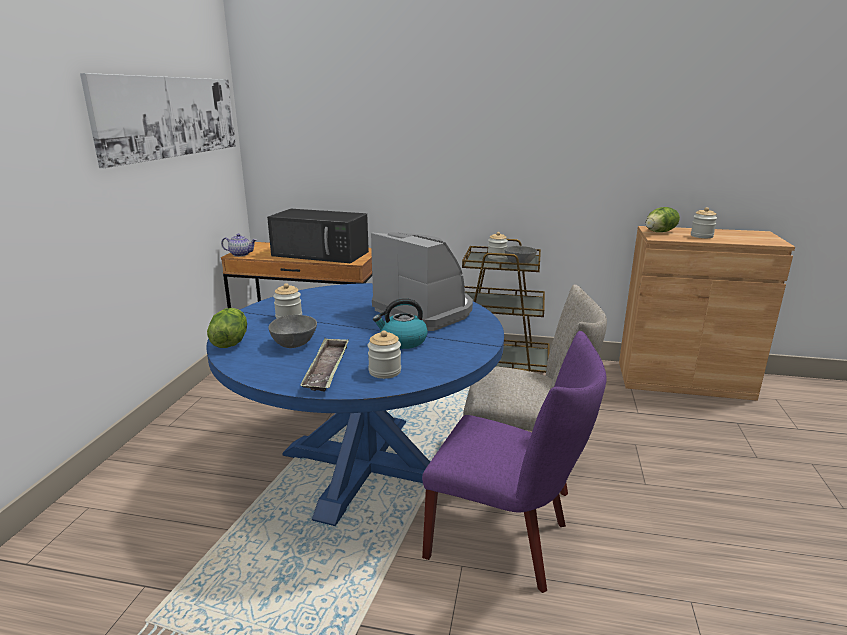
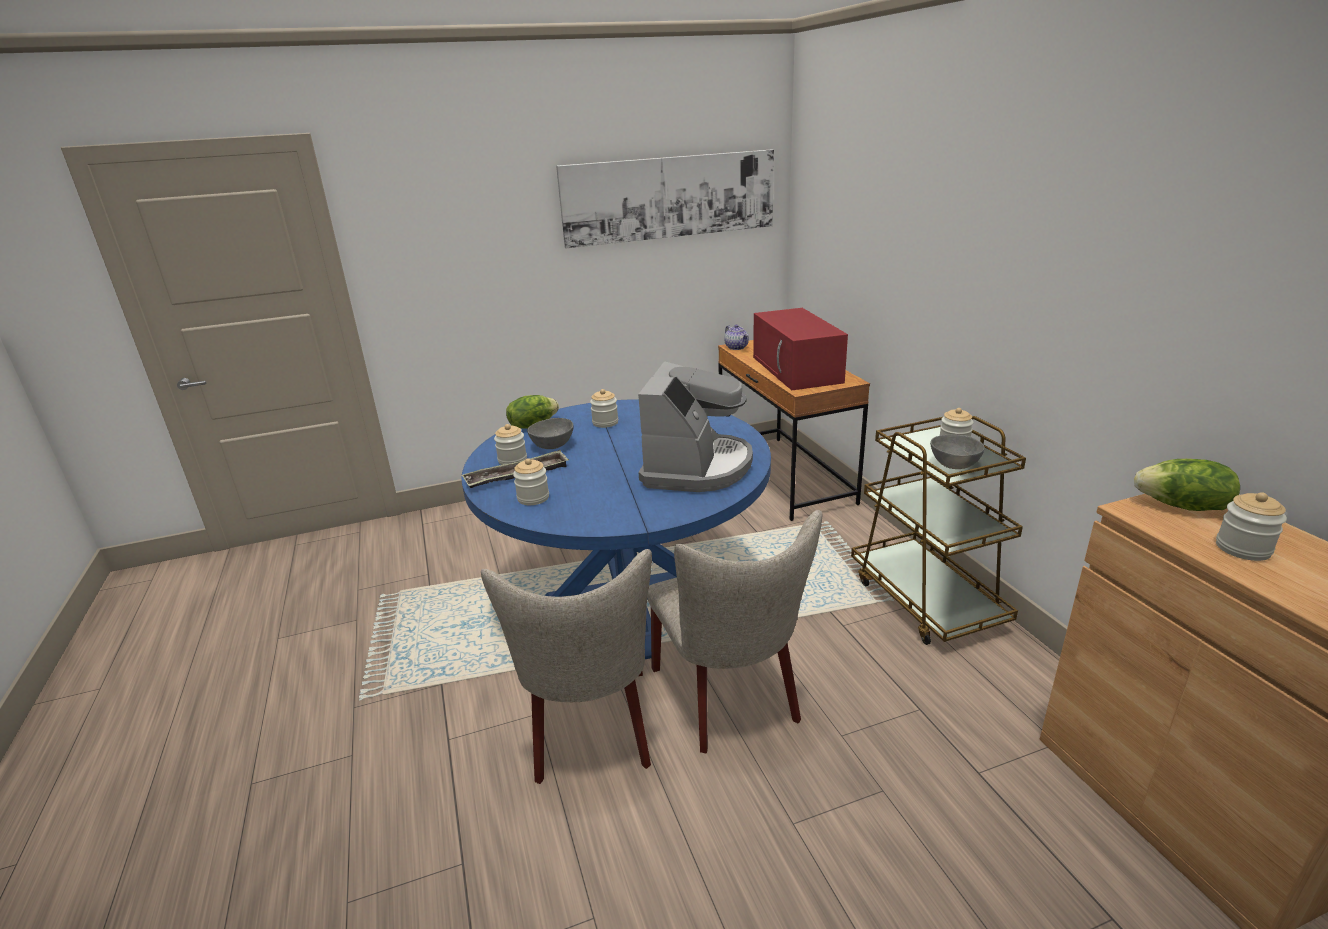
camera: 60 degrees right, 5 degrees up
black microwave [267,209,369,263] -> red microwave [753,308,848,390]
kettle [373,298,428,349] -> none
purple chair [422,331,607,593] -> beige chair [481,549,652,784]
none -> jar [494,424,527,465]

